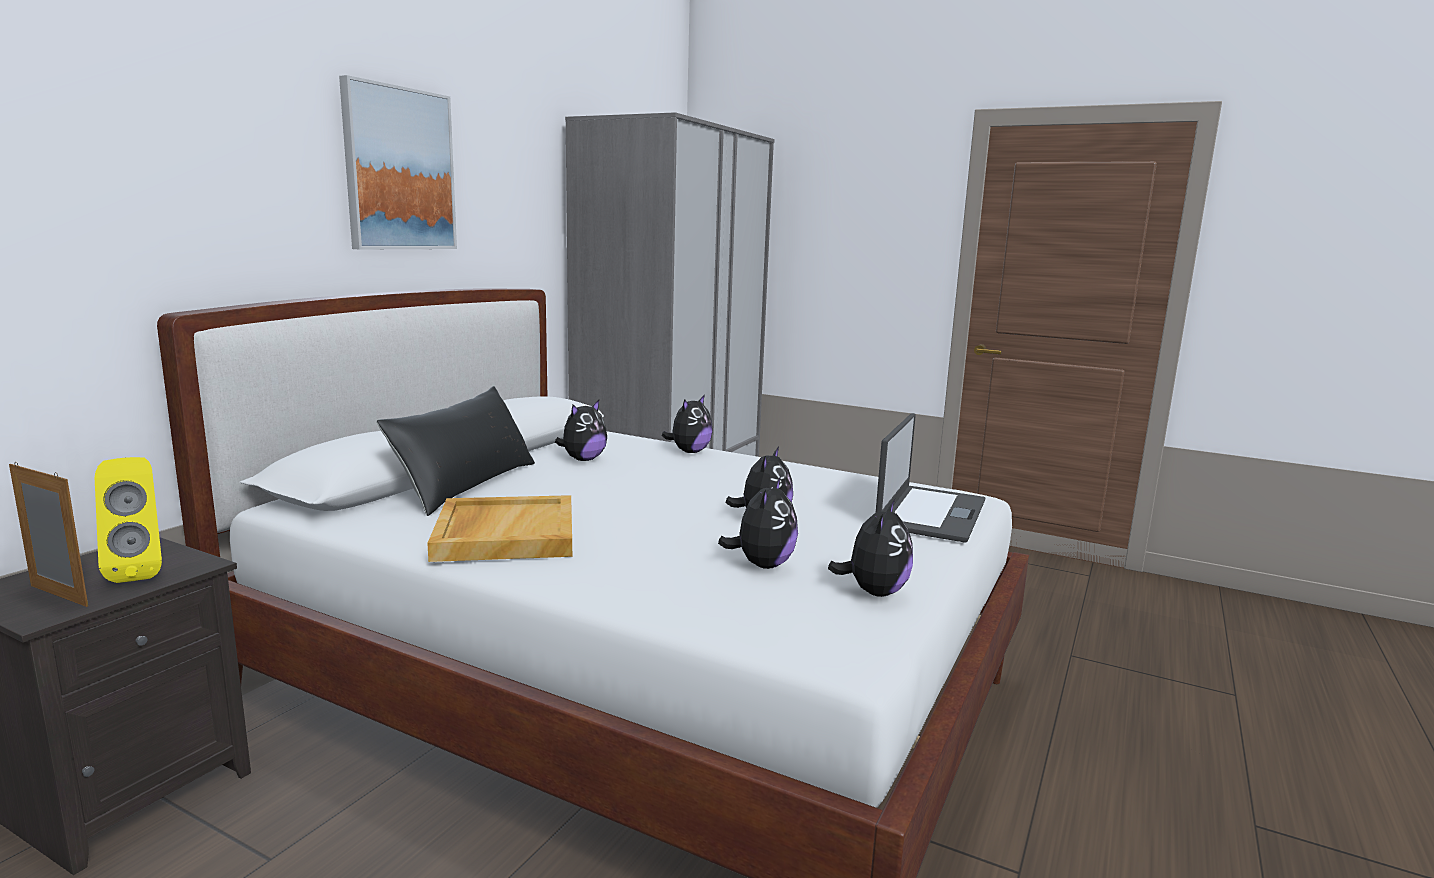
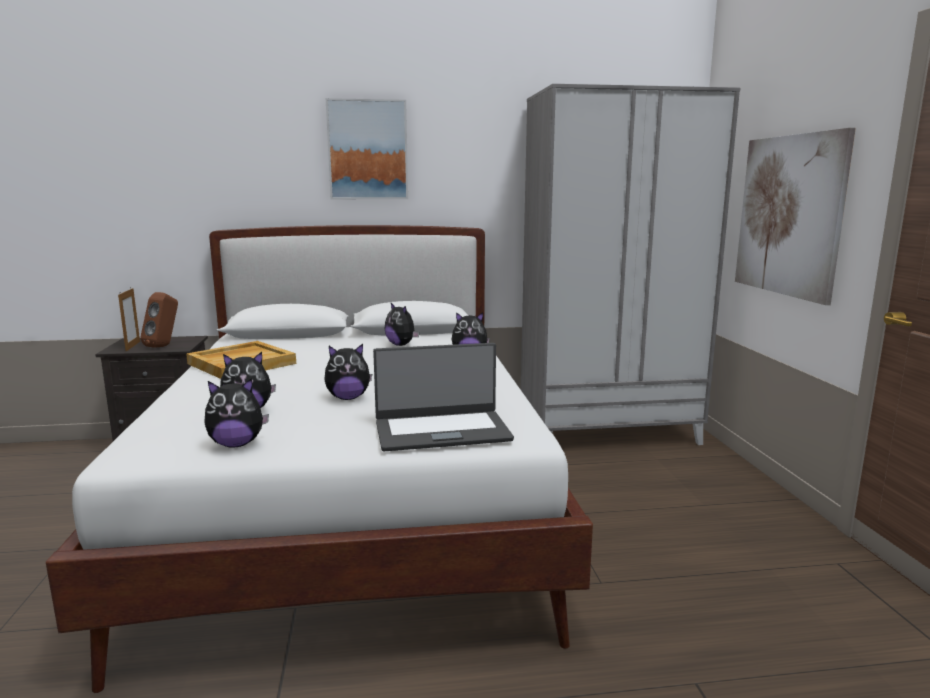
camera: 55 degrees right, 0 degrees up
yellow speaker [95,457,162,583] -> brown speaker [140,292,178,348]
black pillow [377,386,535,516] -> none
plush toy [555,400,607,461] -> plush toy turned 45 degrees clockwise [384,303,419,346]
none -> picture [735,128,856,305]

